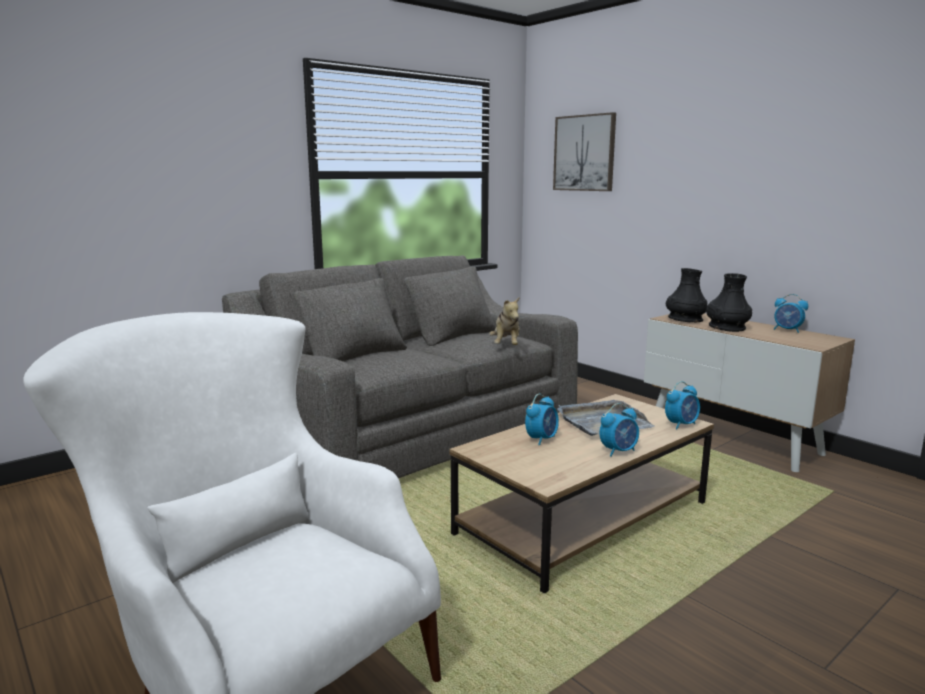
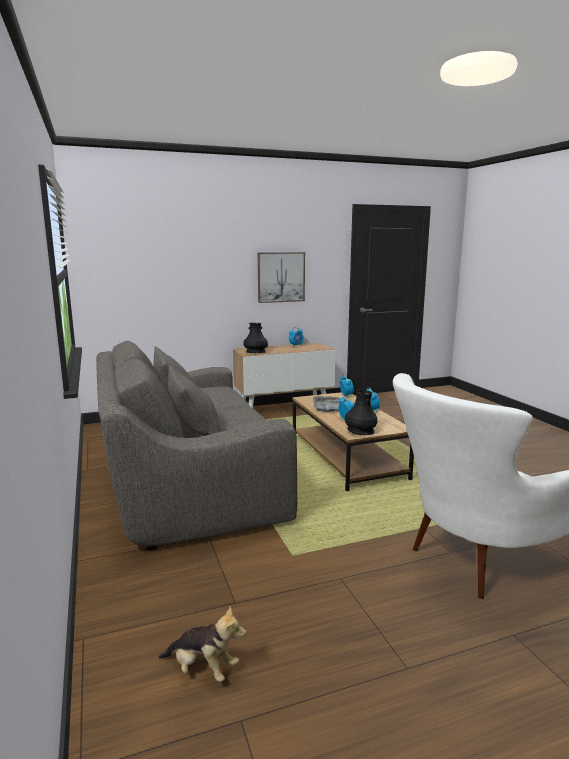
camera: 70 degrees left, 0 degrees up
plush toy [489,297,520,345] -> plush toy moved to [158,606,246,682]
picture [553,112,616,191] -> picture moved to [258,252,305,303]
black vase [706,273,752,332] -> black vase moved to [345,390,378,435]

